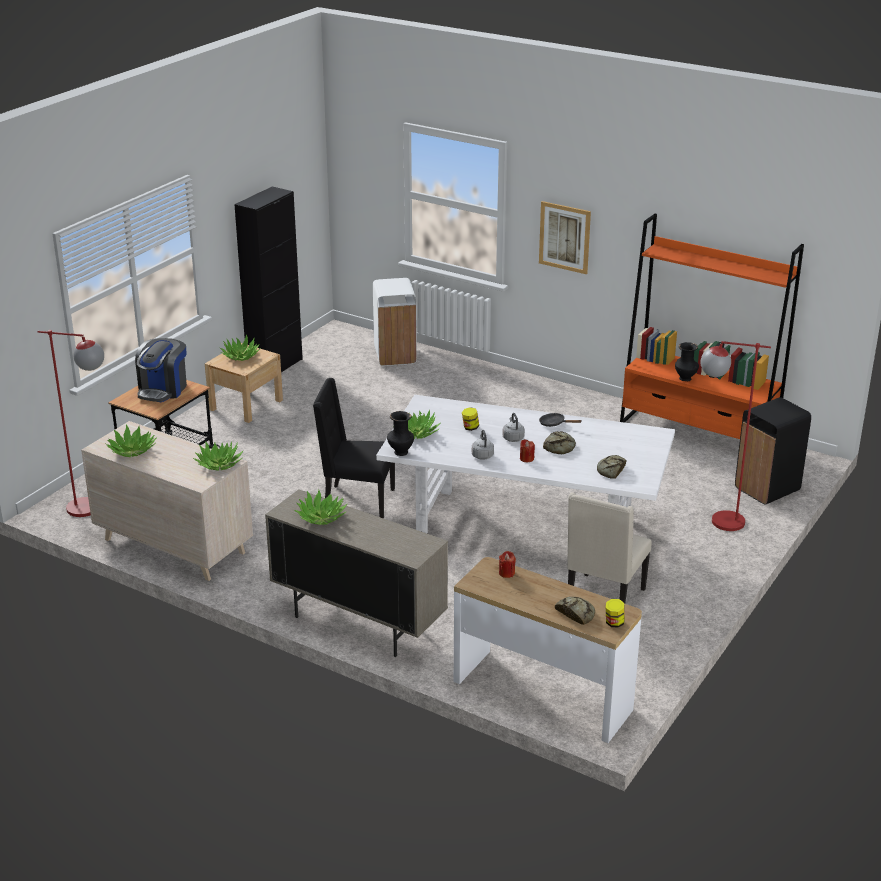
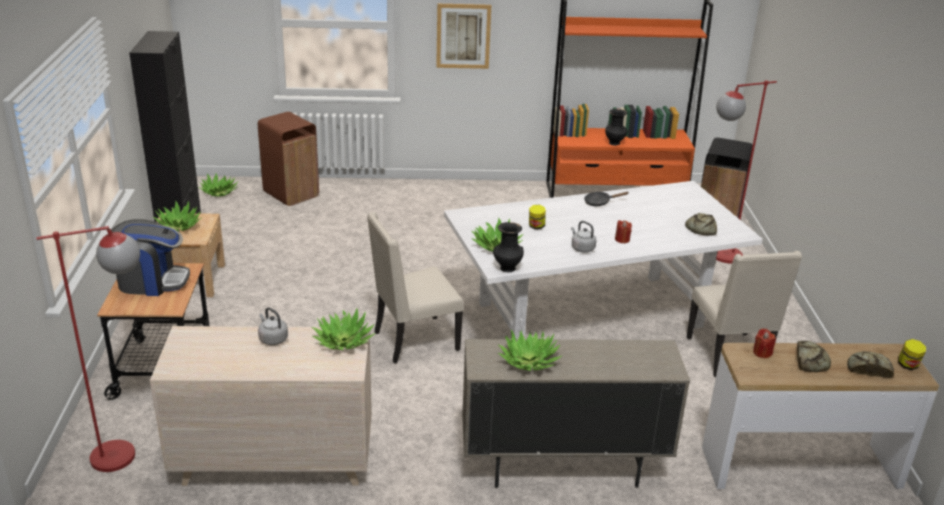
camera: 35 degrees left, 0 degrees up
potted plant [105,425,157,457] -> potted plant moved to [199,174,238,197]
coffee machine [135,338,187,402] -> coffee machine turned 75 degrees counterclockwise [111,219,190,296]
black chair [313,378,395,519] -> beige chair [367,212,464,363]
white trash can [373,278,417,366] -> brown trash can [258,112,319,206]
grey kettle [502,413,525,442] -> grey kettle moved to [258,307,288,345]
bread [543,431,576,454] -> bread moved to [797,341,831,372]

